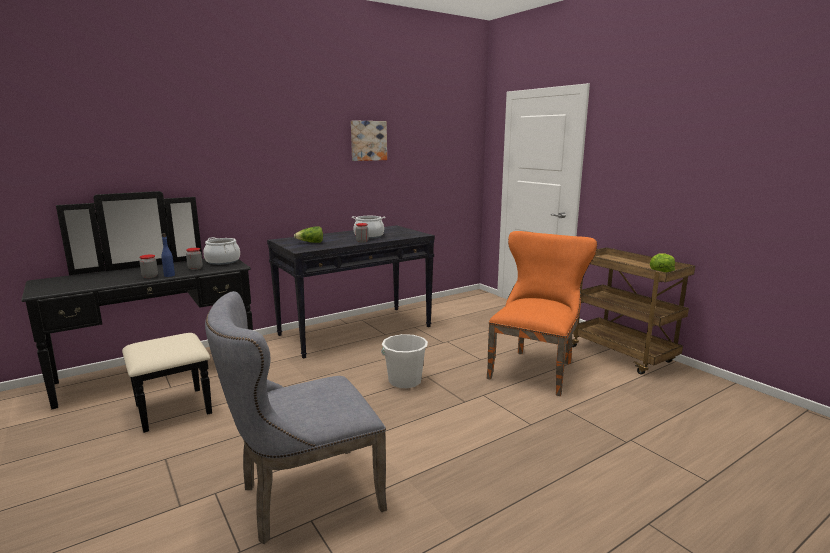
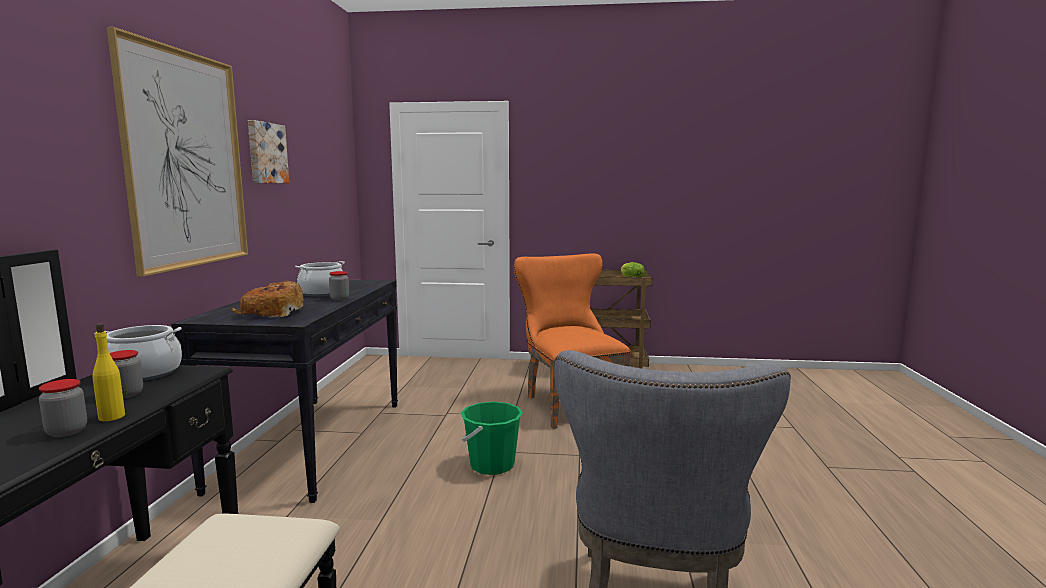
camera: 50 degrees left, 5 degrees down
blue bottle [161,233,175,277] -> yellow bottle [93,323,125,421]
lettuce [294,226,323,243] -> bread [232,281,304,317]
white bucket [381,334,428,388] -> green bucket [461,402,523,475]
none -> picture [107,27,248,277]

